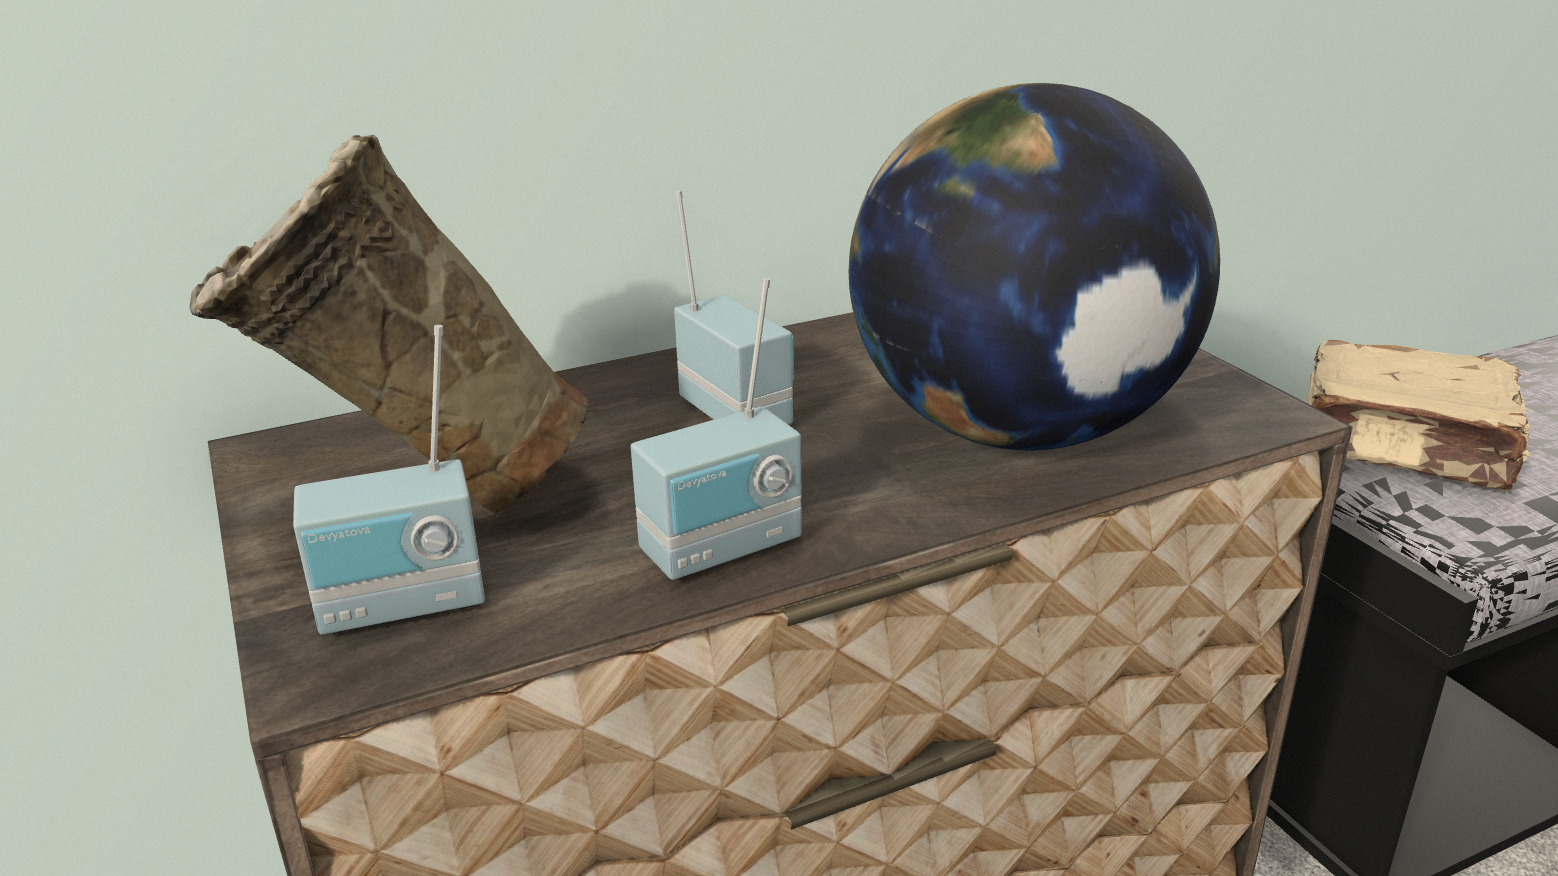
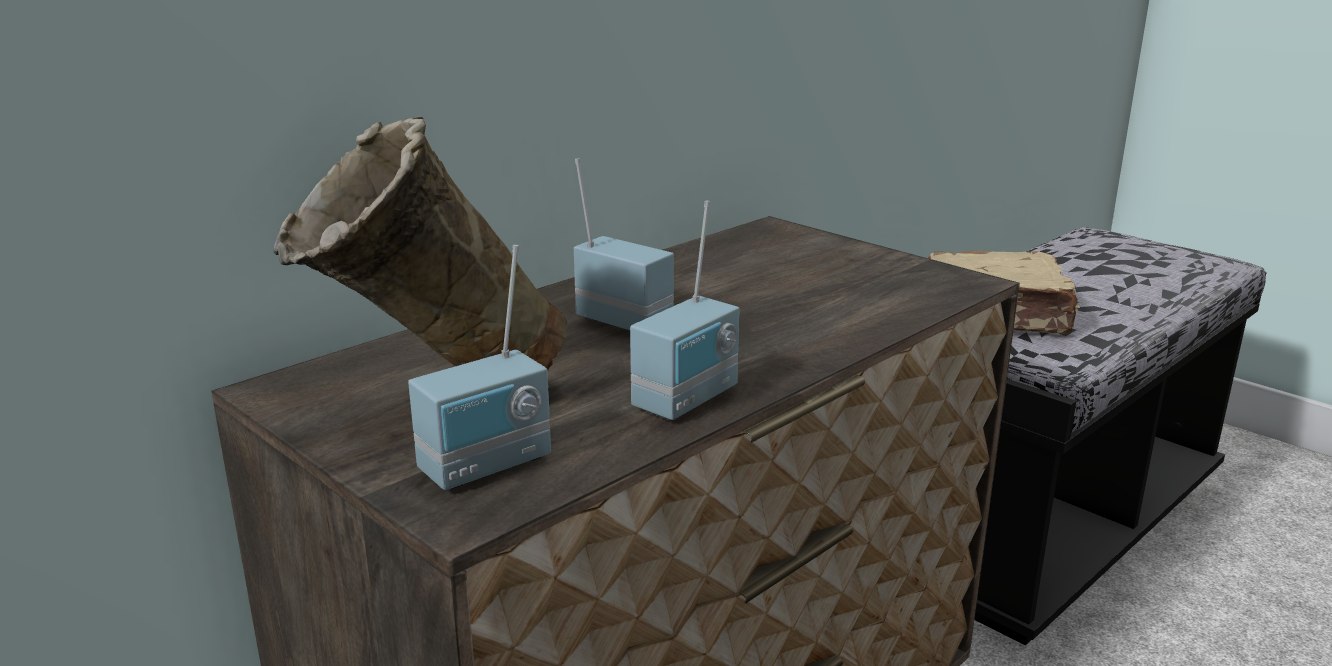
camera: 20 degrees left, 5 degrees down
globe [848,83,1220,451] -> none

